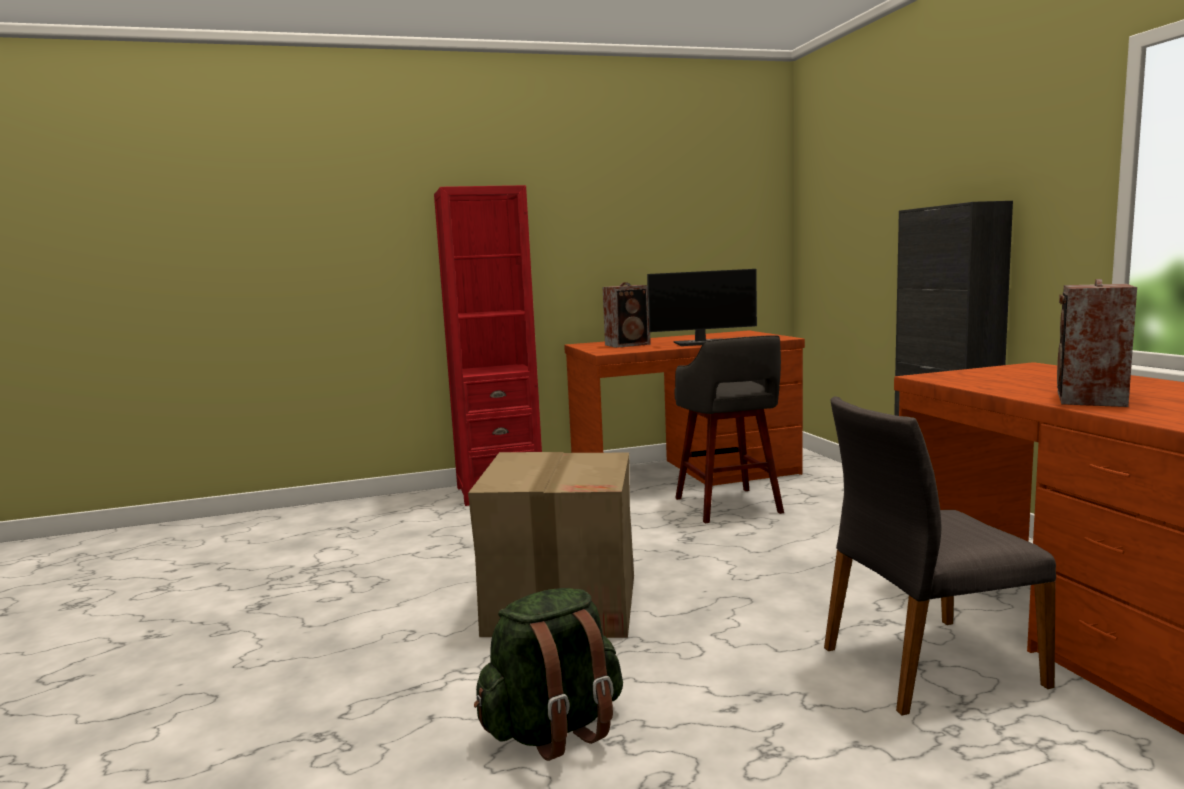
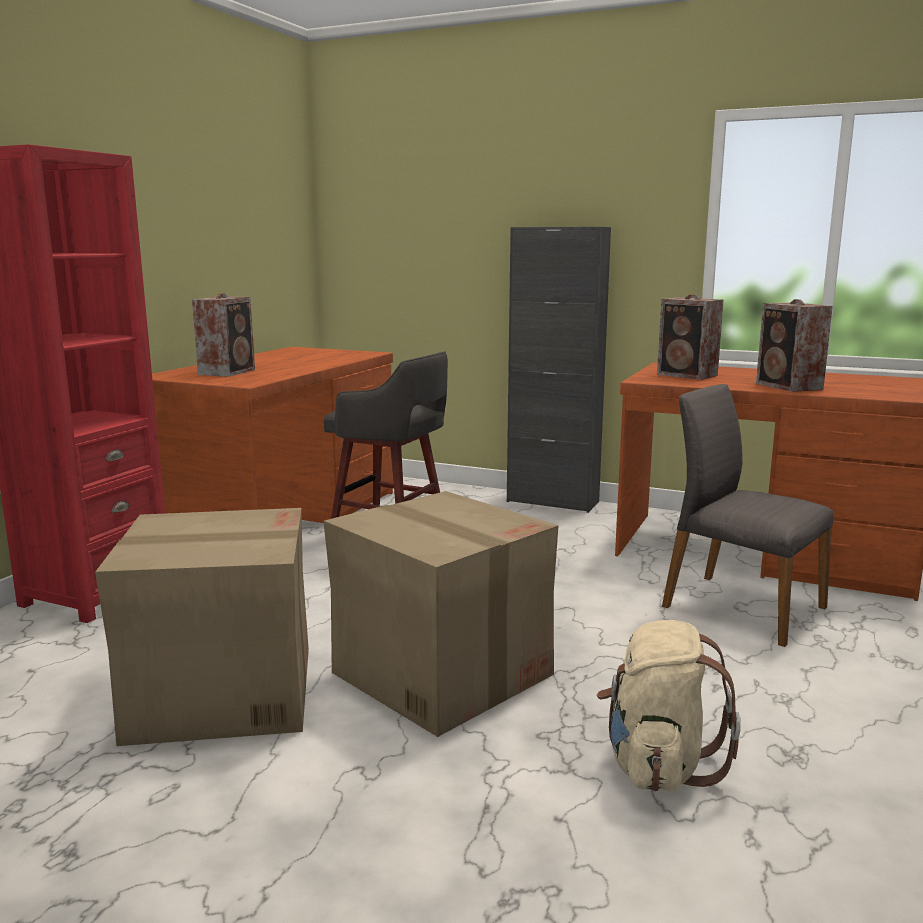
camera: 50 degrees left, 5 degrees up
green backpack [474,588,623,761] -> beige backpack [597,620,741,792]
monitor [647,269,757,346] -> none
grey chair [824,396,1056,715] -> grey chair turned 105 degrees clockwise [662,384,834,647]
none -> cardboard box [95,508,309,746]
none -> speaker [657,295,724,380]

